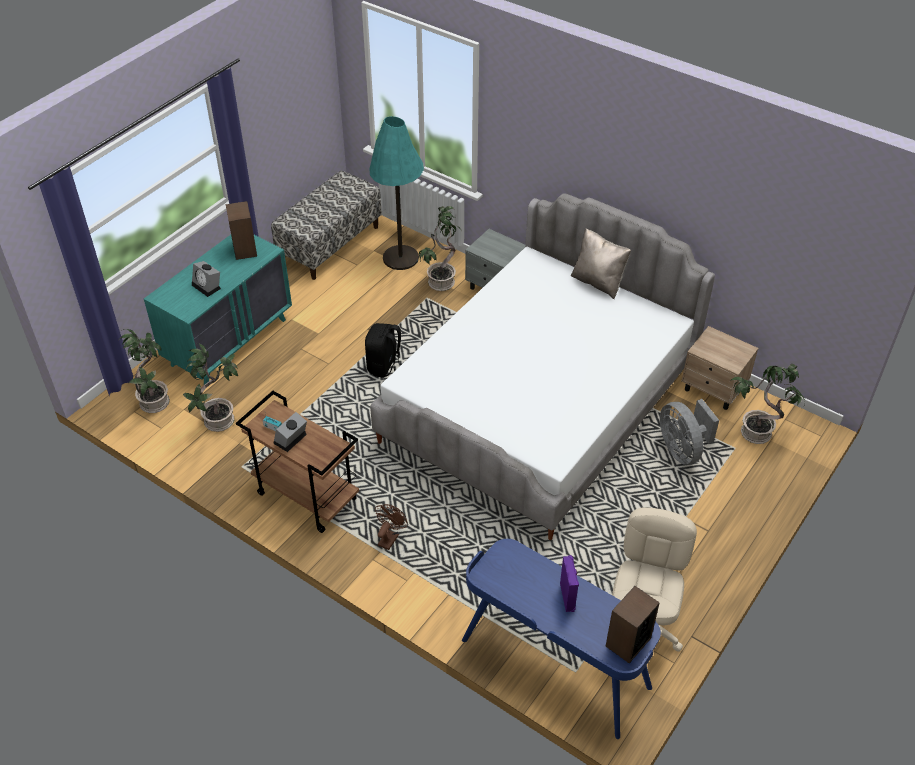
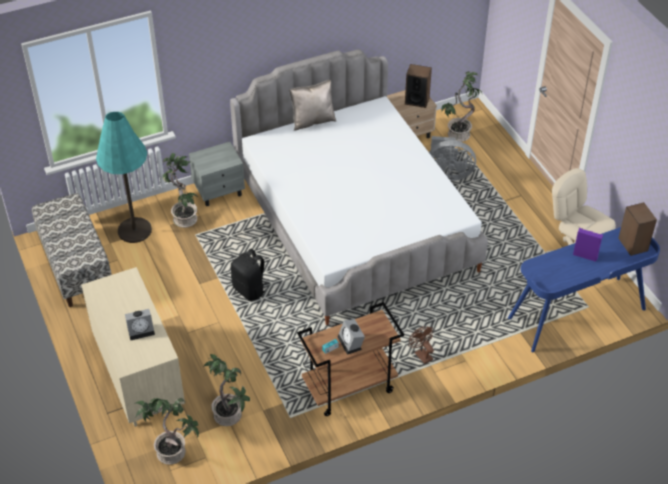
camera: 60 degrees left, 0 degrees up
turquoise dresser [144,235,292,385] -> beige dresser [81,267,185,427]
speaker [226,201,257,260] -> speaker moved to [405,64,432,108]

